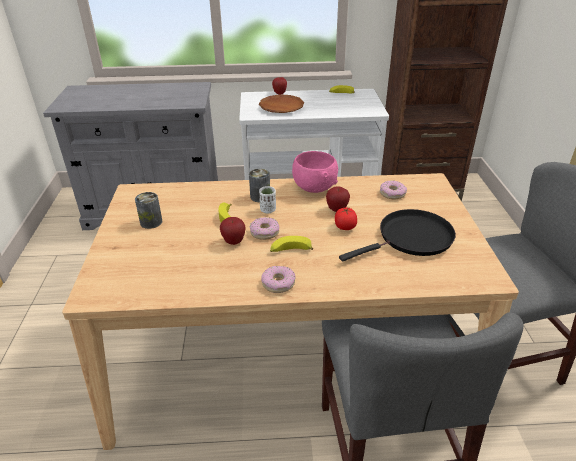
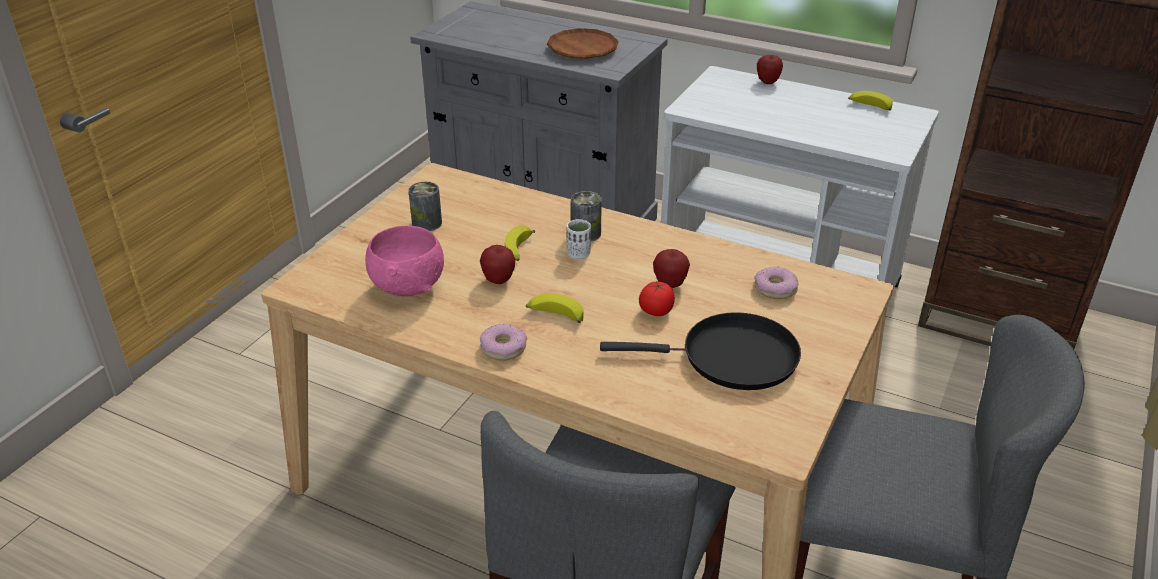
camera: 30 degrees right, 0 degrees up
donut [250,217,279,240] -> none
brown plate [259,94,304,113] -> brown plate moved to [547,28,619,59]
pink bowl [292,151,338,193] -> pink bowl moved to [365,226,444,296]

